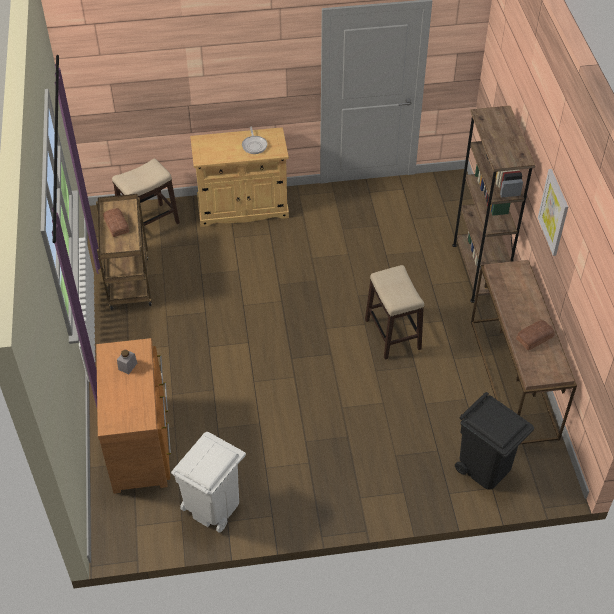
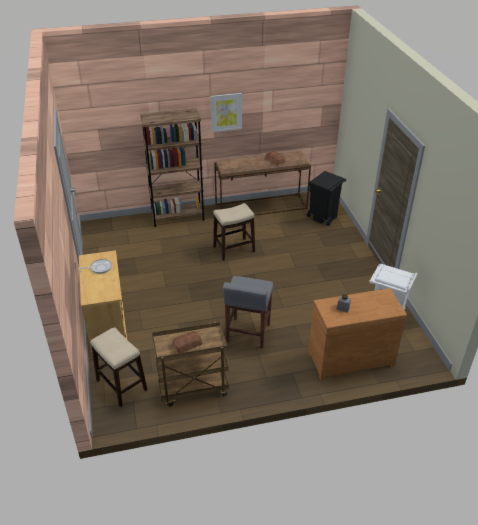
camera: 95 degrees left, 10 degrees down
none -> grey stool [223,276,274,348]

